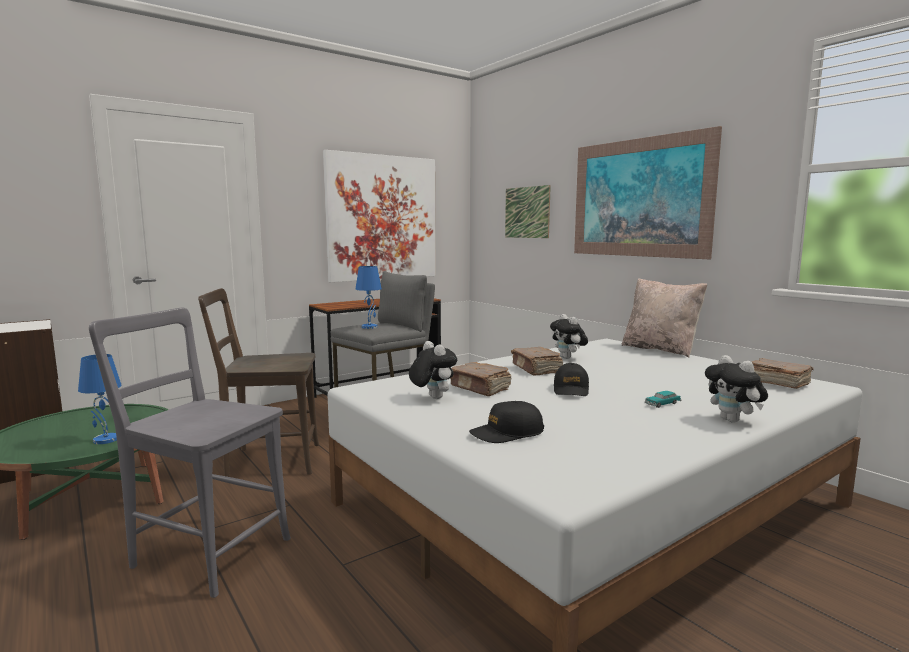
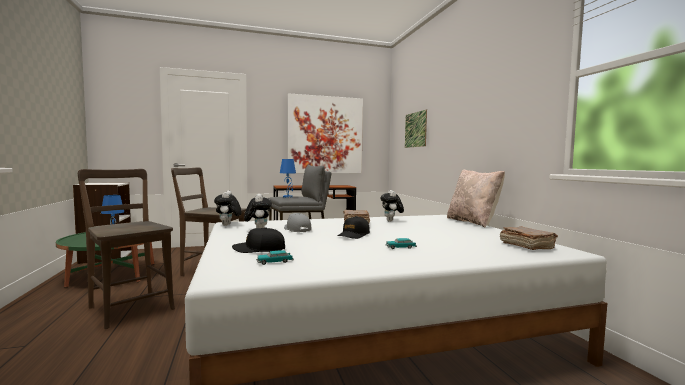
camera: 20 degrees right, 5 degrees down
grey chair [89,308,291,598] -> brown chair [78,169,175,329]
brown book [450,362,511,396] -> grey cap [284,213,312,232]
picture [574,126,722,259] -> none
plush toy [705,355,768,423] -> plush toy moved to [214,191,242,226]
none -> toy car [256,250,294,265]

